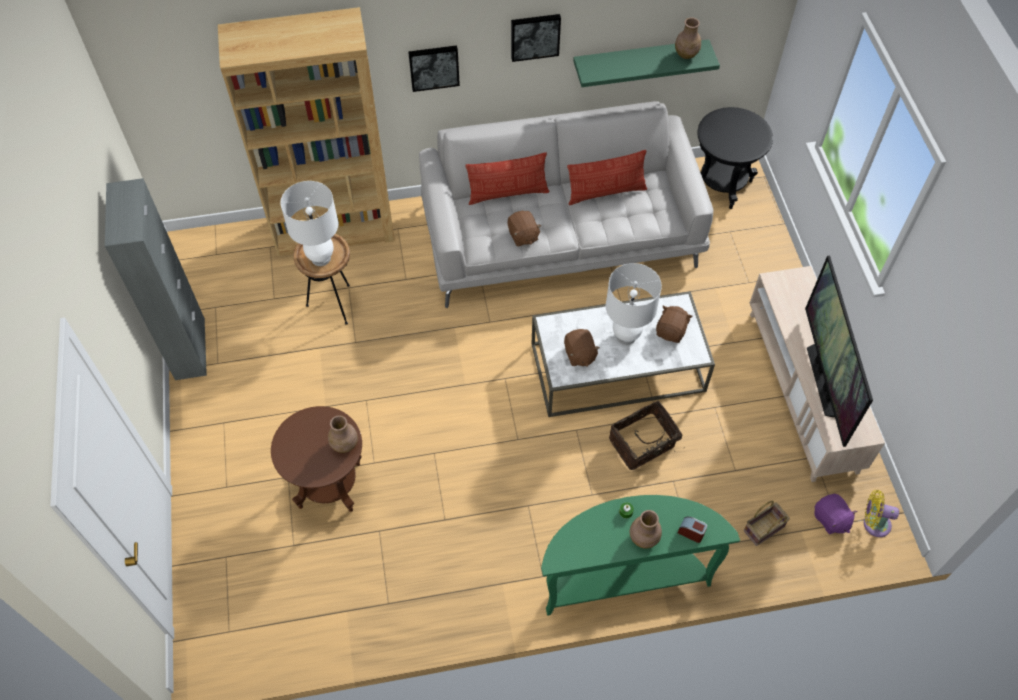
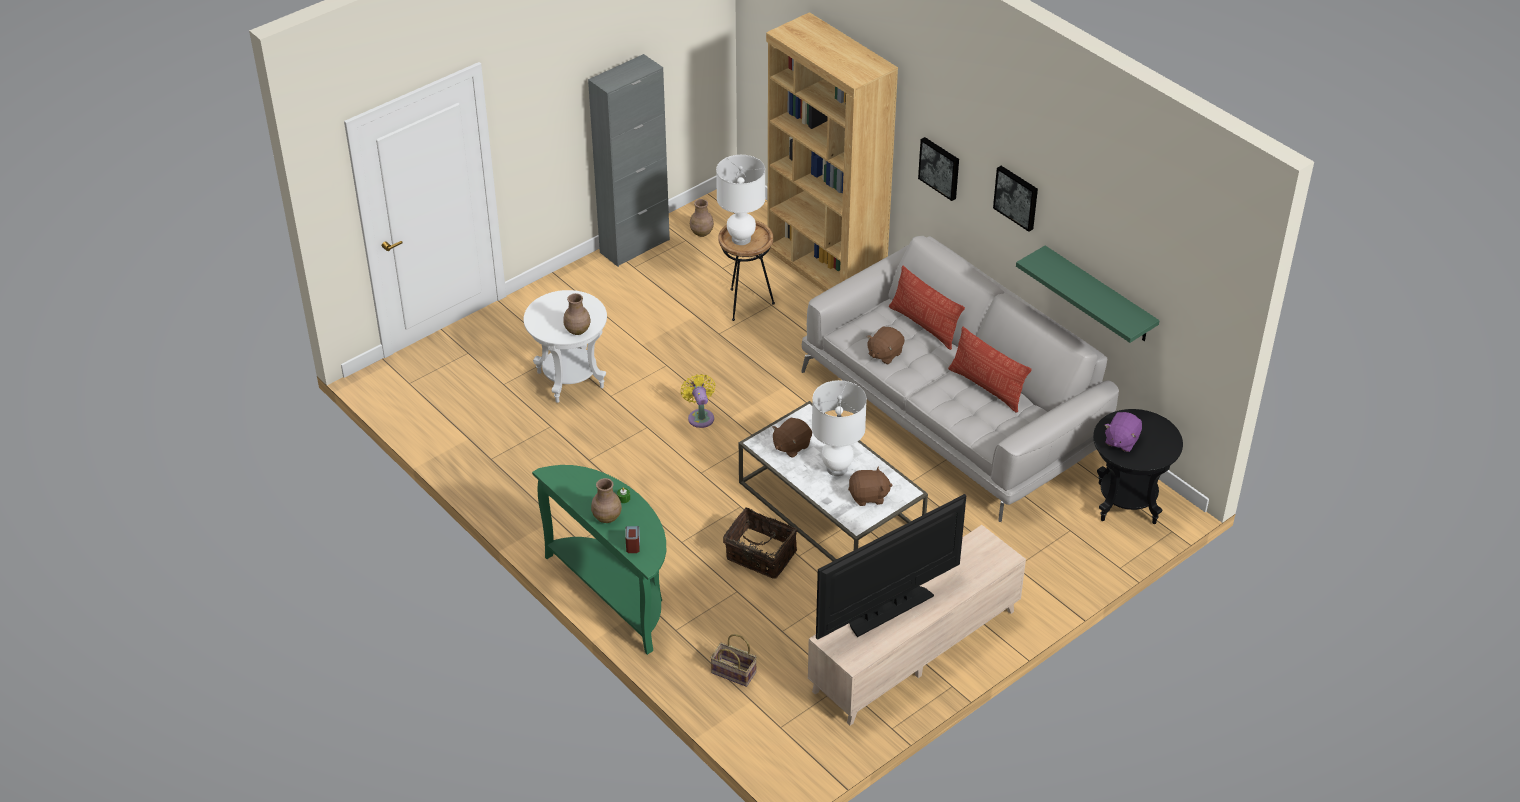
camera: 60 degrees right, 15 degrees down
brown side table [271,406,362,512] -> white side table [524,290,607,403]
brown vase [675,17,701,59] -> brown vase moved to [690,199,714,237]
purple plush toy [814,494,857,534] -> purple plush toy moved to [1105,412,1142,452]
yellow fan [864,490,899,537] -> yellow fan moved to [681,374,715,428]

